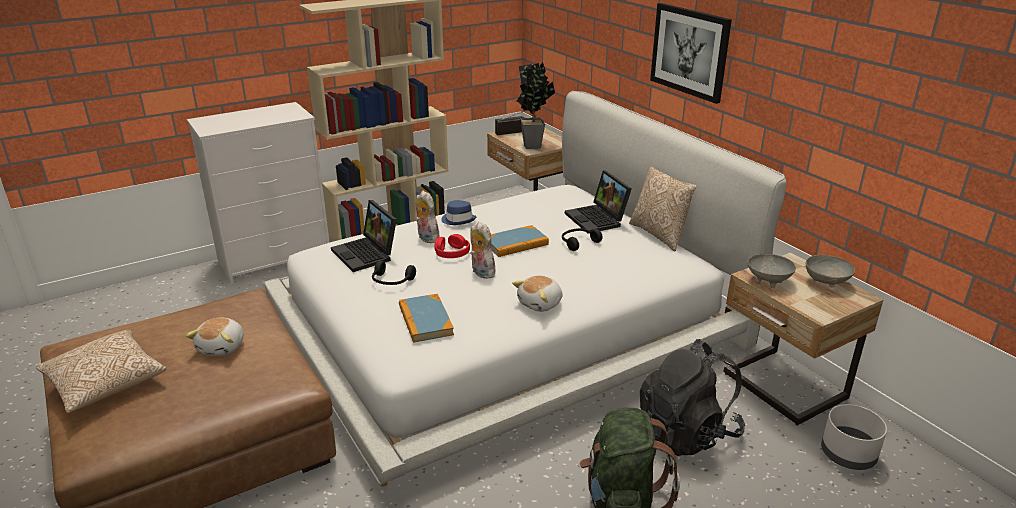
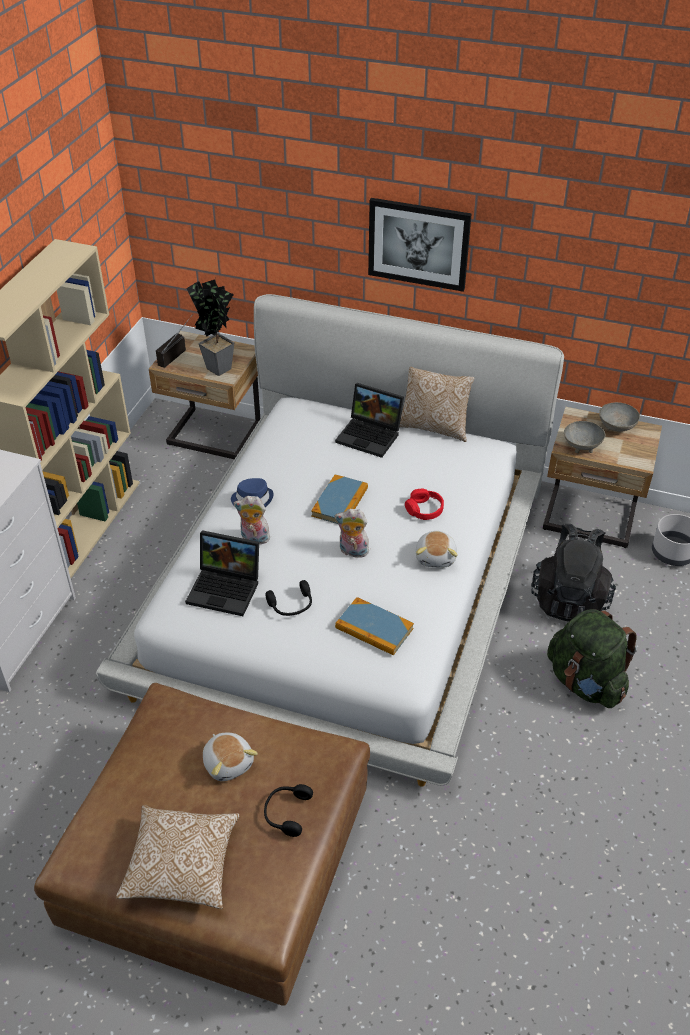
camera: 40 degrees left, 15 degrees up
red headphones [434,234,470,258] -> red headphones moved to [405,489,444,520]
black headphones [562,228,603,251] -> black headphones moved to [264,784,313,837]

